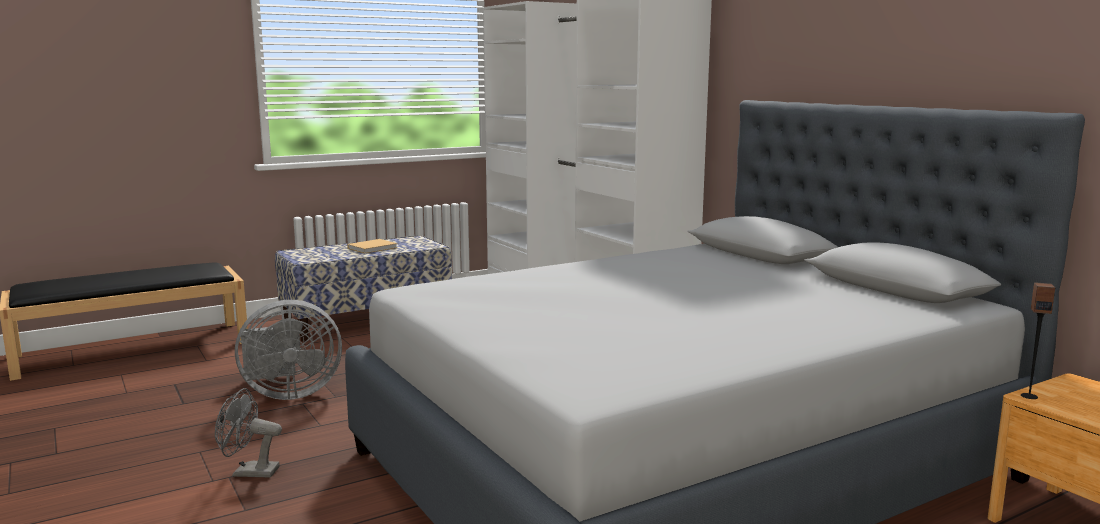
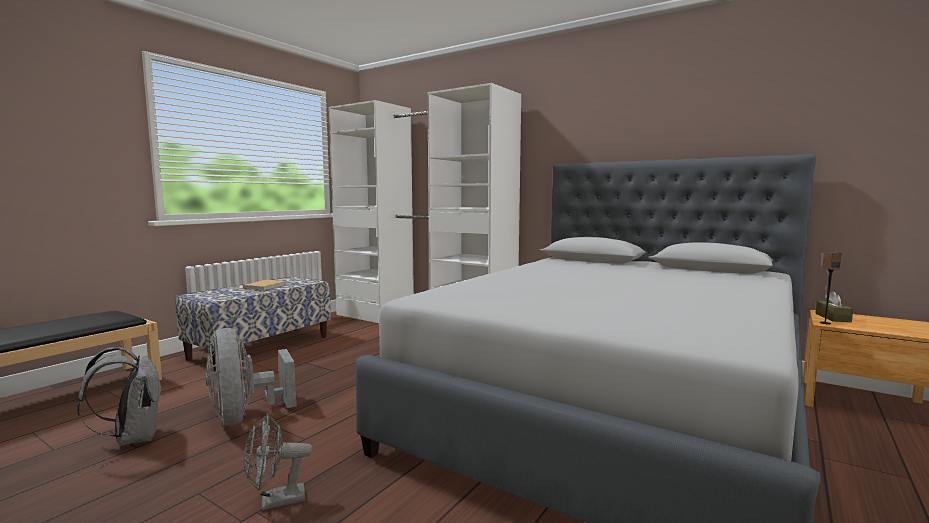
camera: 25 degrees left, 5 degrees down
grey fan [235,300,342,400] -> grey fan turned 105 degrees clockwise [205,328,297,426]
none -> grey backpack [77,348,163,446]
none -> brown tissue box [815,291,853,322]

